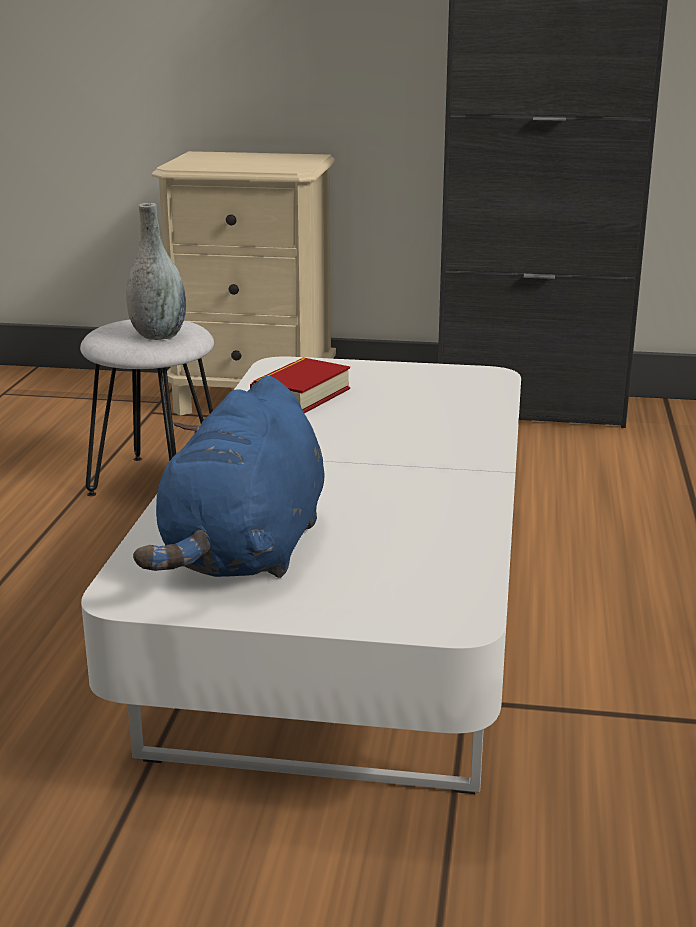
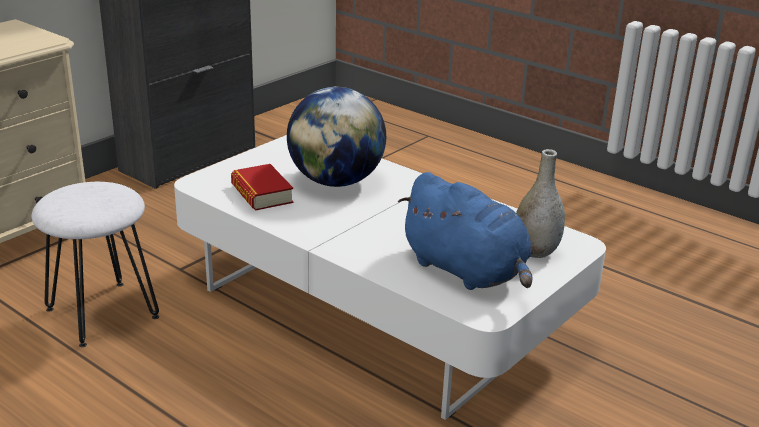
camera: 60 degrees left, 5 degrees up
grey vase [126,203,186,340] -> grey vase moved to [516,149,565,258]
none -> globe [287,87,386,187]

